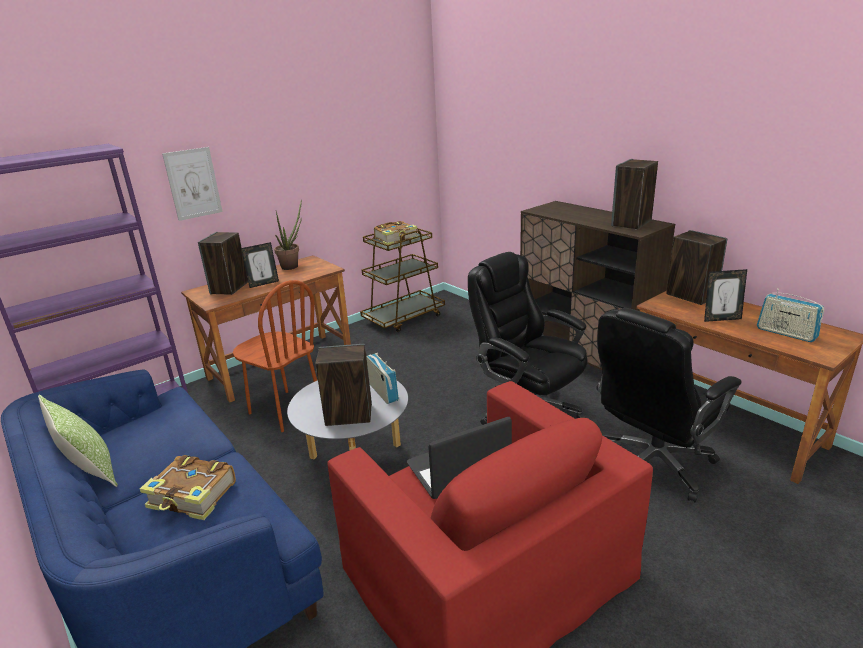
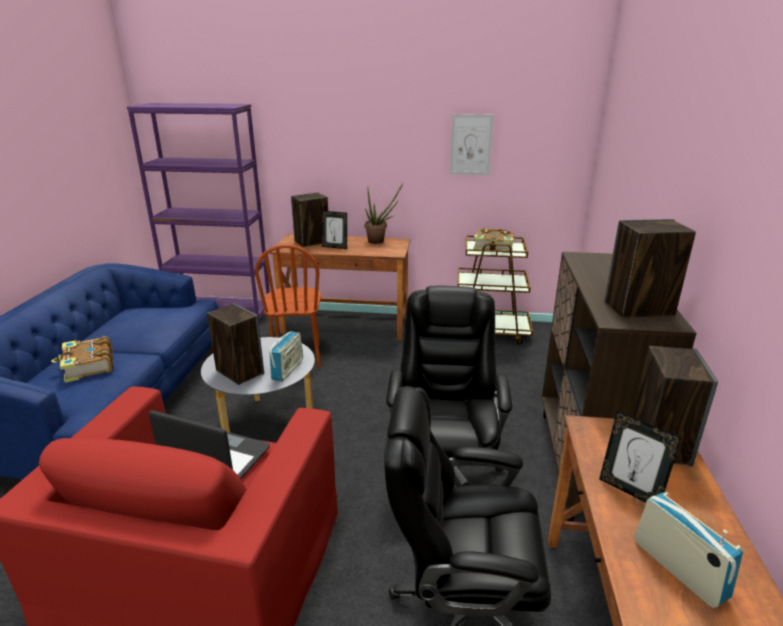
camera: 45 degrees right, 0 degrees up
pillow [38,395,118,487] -> none
picture [162,147,223,221] -> picture moved to [450,114,494,175]
radio [757,288,824,342] -> radio turned 150 degrees clockwise [634,492,743,608]

